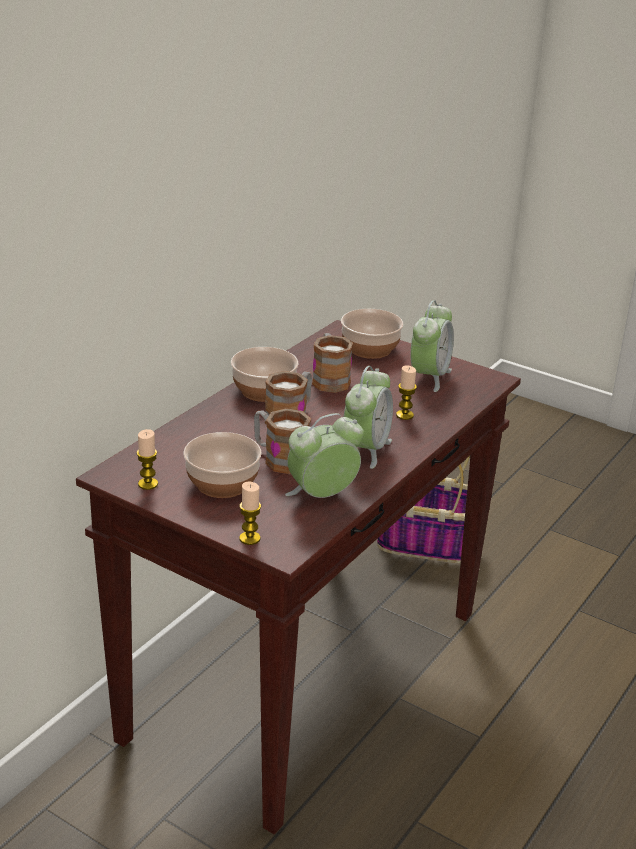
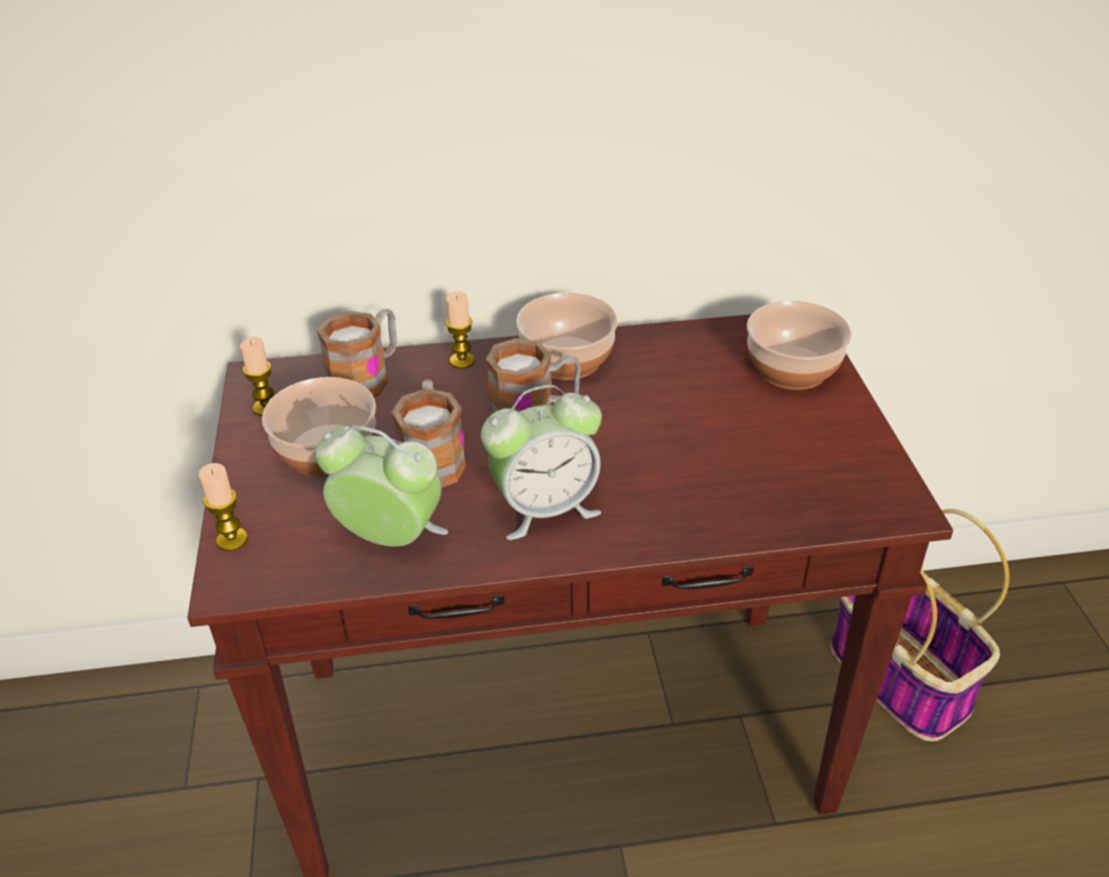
camera: 50 degrees right, 10 degrees up
mug [312,333,353,393] -> mug moved to [317,309,397,397]
candle [396,365,417,420] -> candle moved to [446,291,475,369]
alarm clock [410,300,454,392] -> none

